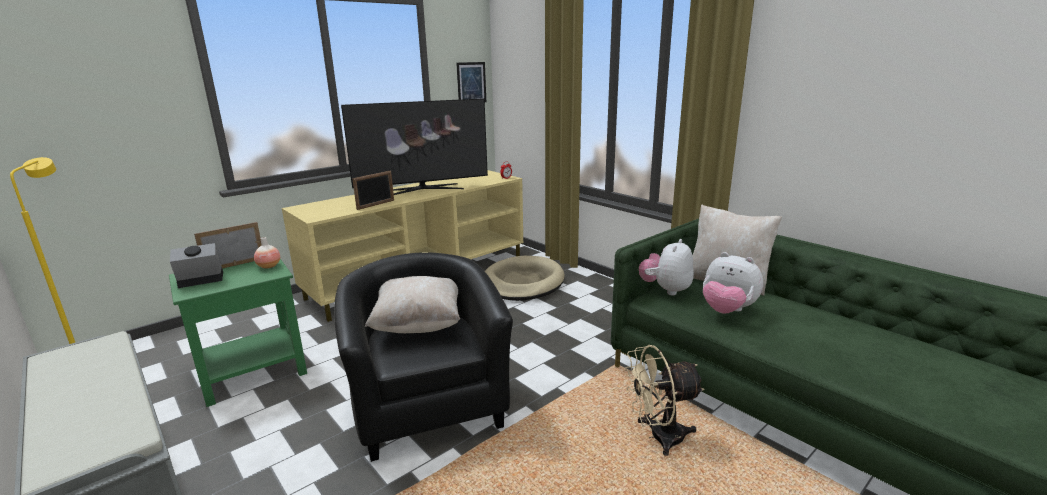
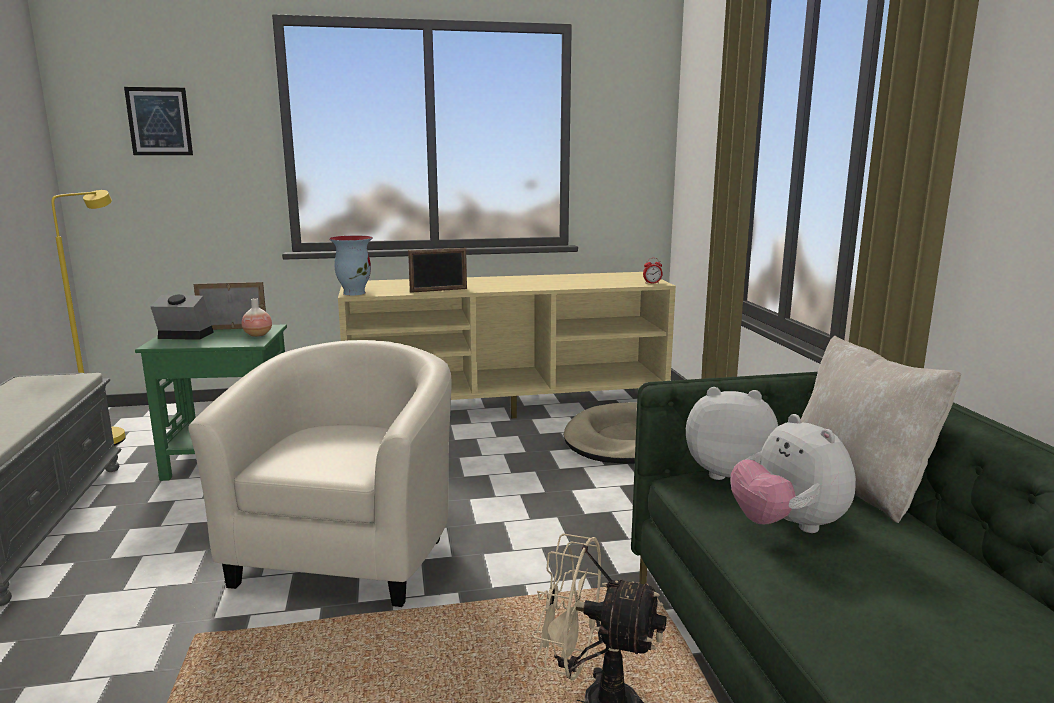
camera: 30 degrees right, 5 degrees down
black armchair [334,252,513,462] -> beige armchair [188,340,452,607]
television [341,98,488,195] -> none
beige pillow [365,276,460,333] -> none
picture [456,62,486,102] -> picture moved to [124,87,193,155]
plush toy [639,239,694,295] -> plush toy turned 45 degrees clockwise [686,387,778,480]
none -> vase [329,235,373,295]

